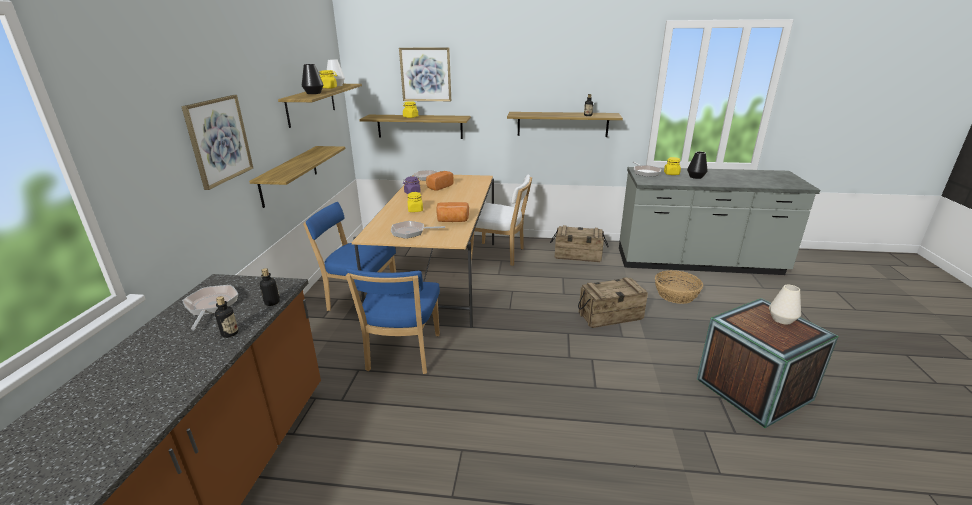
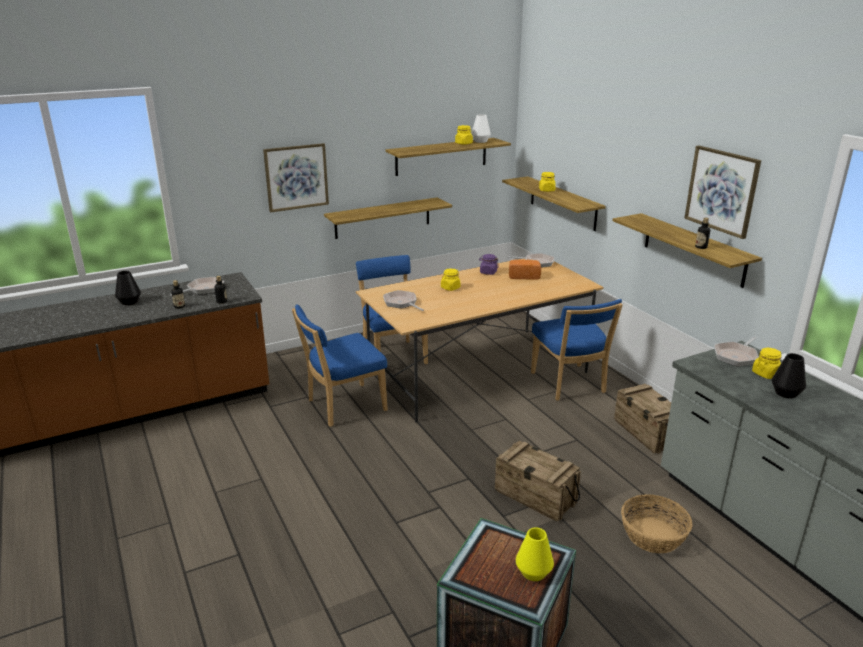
camera: 55 degrees right, 0 degrees up
black vase [302,64,323,94] -> black vase moved to [115,271,141,305]
picture [399,47,451,101] -> picture moved to [684,145,761,239]
bread [436,202,469,222] -> none
white chair [470,174,532,266] -> blue chair [531,299,623,401]
white vase [769,285,801,325] -> yellow vase [516,527,554,581]

